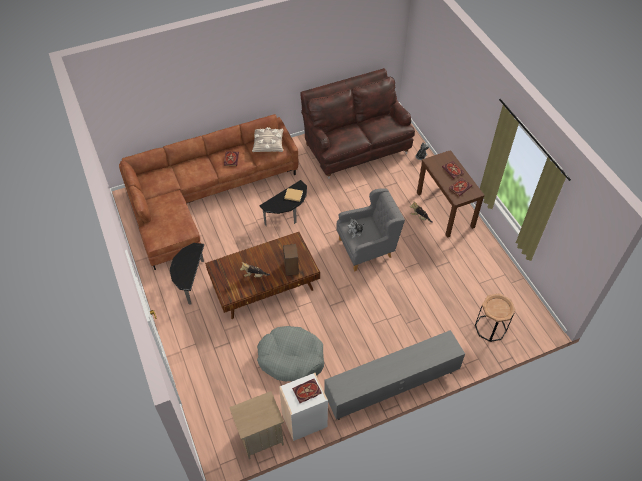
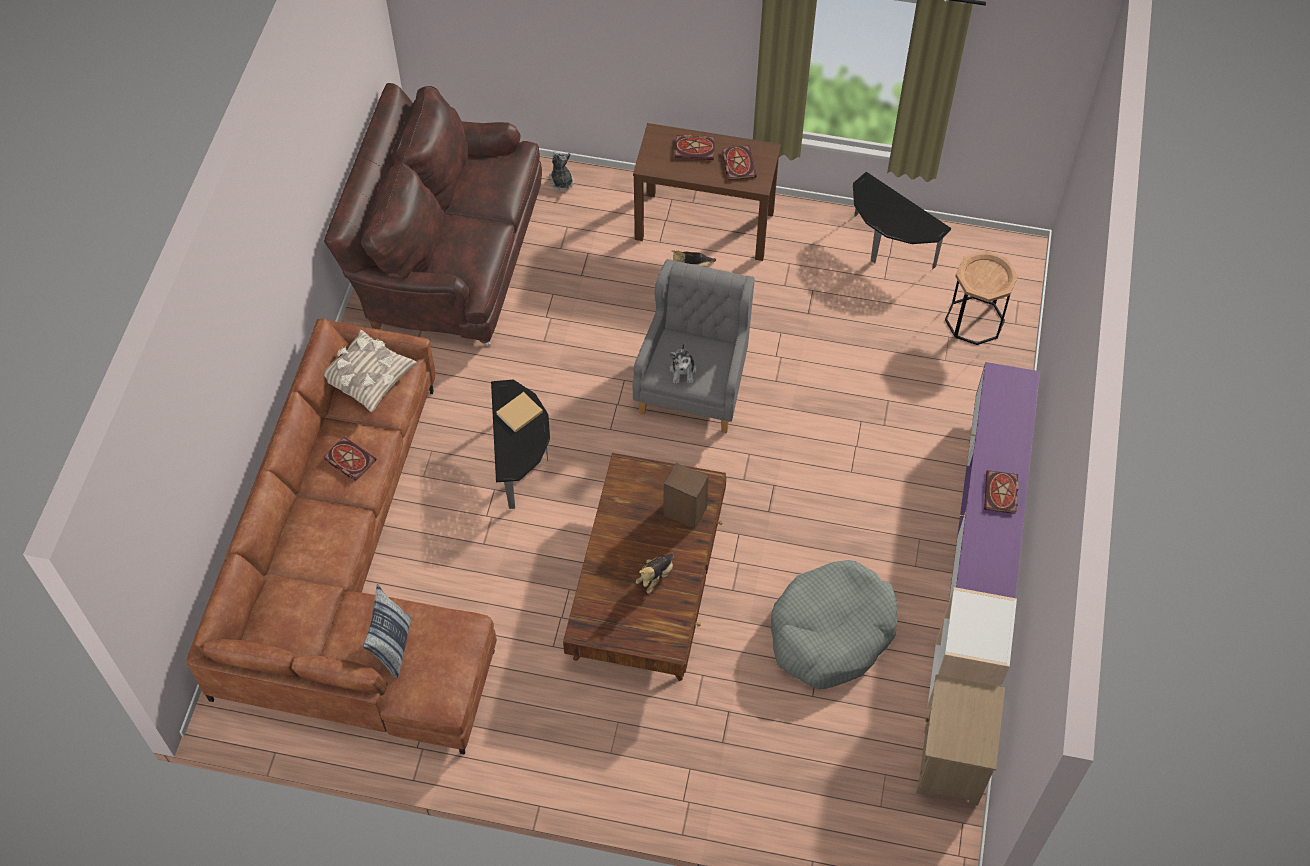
camera: 55 degrees left, 5 degrees up
side table [170,243,204,305] -> side table moved to [853,172,951,270]
book [292,379,322,403] -> book moved to [984,470,1019,514]
grey tv stand [324,330,465,420] -> purple tv stand [949,362,1040,600]
none -> pillow [363,584,411,678]

